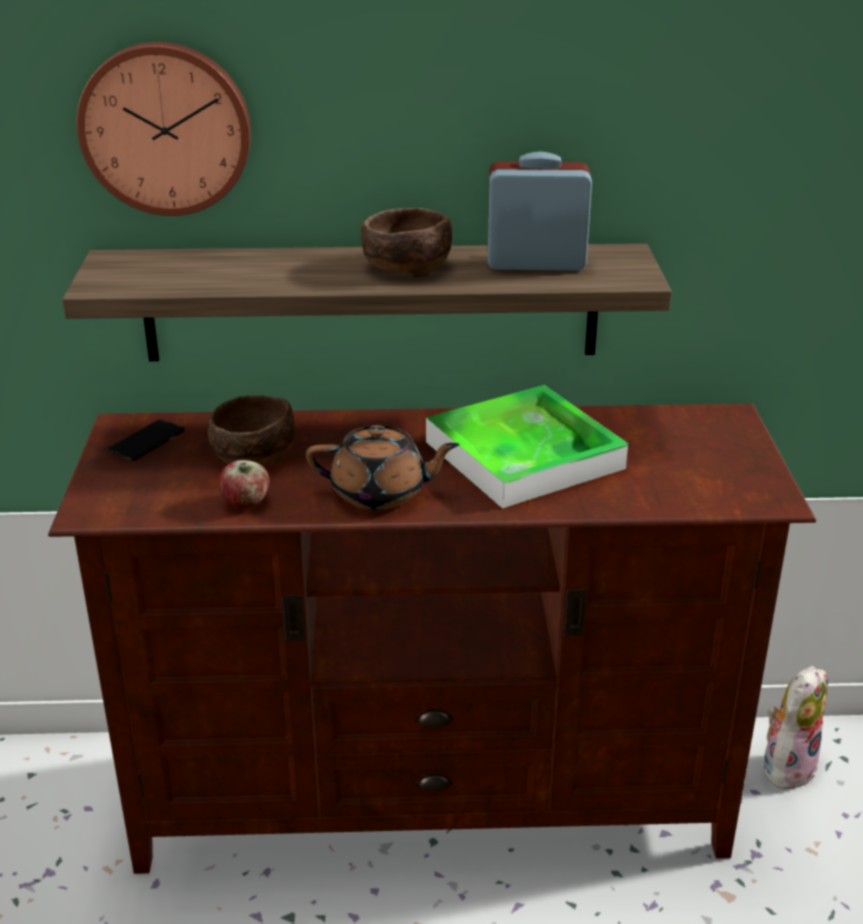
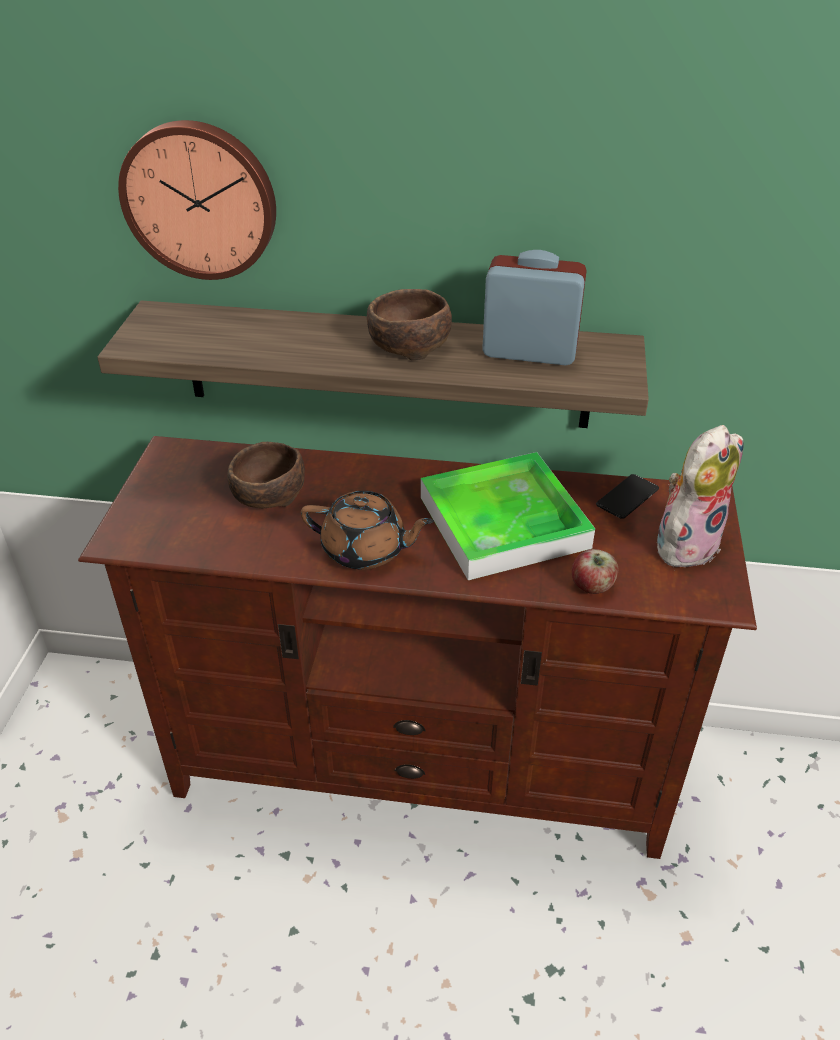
camera: 10 degrees right, 10 degrees up
phone [108,419,185,461] -> phone moved to [596,474,659,519]
apple [219,460,269,508] -> apple moved to [572,549,618,594]
plush toy [763,666,828,789] -> plush toy moved to [657,425,744,571]

